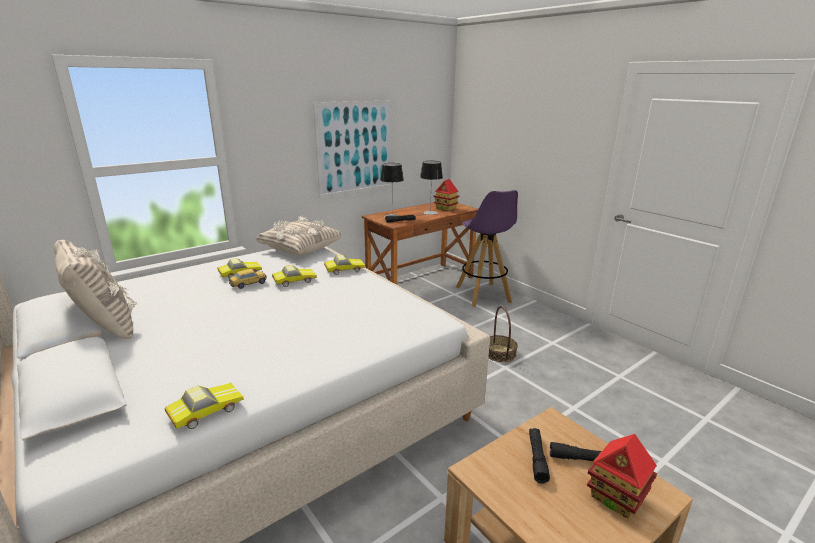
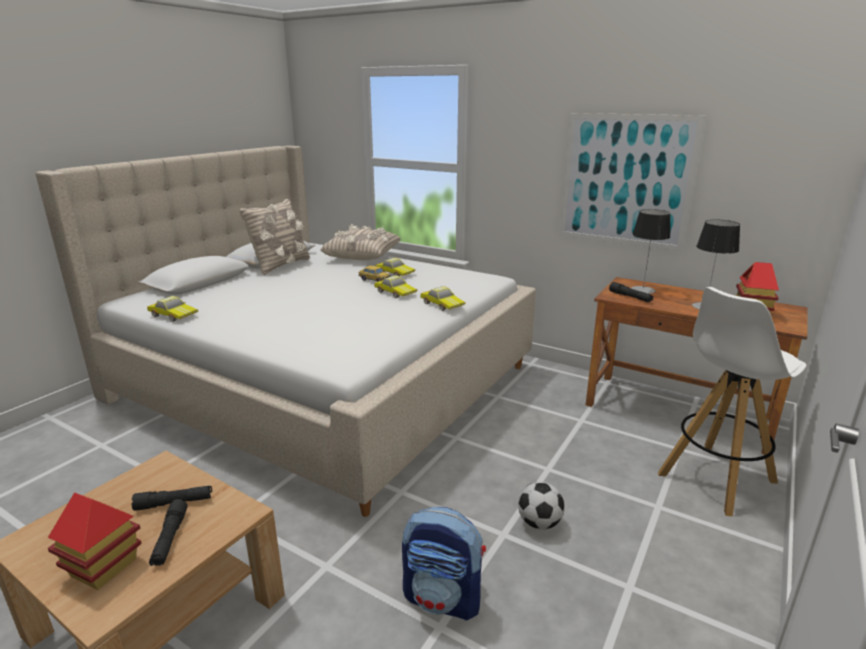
camera: 70 degrees right, 0 degrees up
beige pillow [256,216,343,256] -> beige pillow moved to [321,225,400,260]
purple stool [456,190,518,307] -> white stool [658,287,807,517]
basket [488,306,518,362] -> football [518,481,565,530]
none -> backpack [402,507,486,620]

